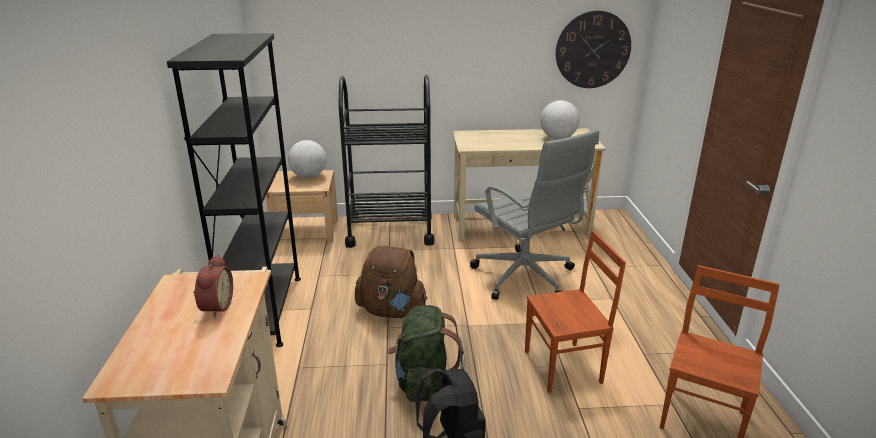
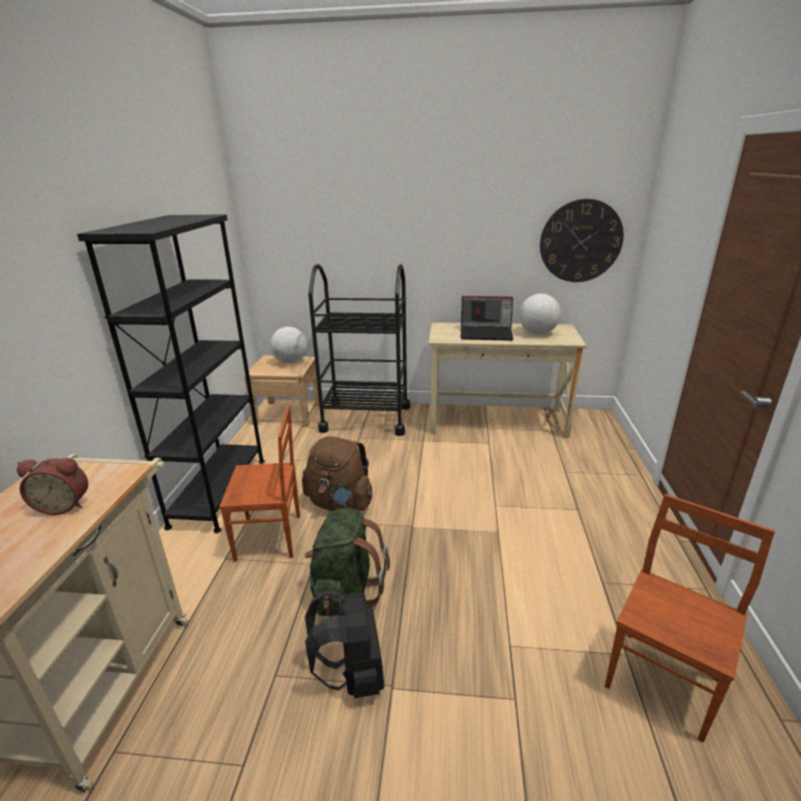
camera: 10 degrees right, 0 degrees up
alarm clock [193,255,233,318] -> alarm clock turned 75 degrees clockwise [17,458,88,515]
grey office chair [470,130,599,300] -> none
brown chair [525,230,626,393] -> brown chair moved to [219,404,300,562]
none -> laptop [460,296,514,341]

